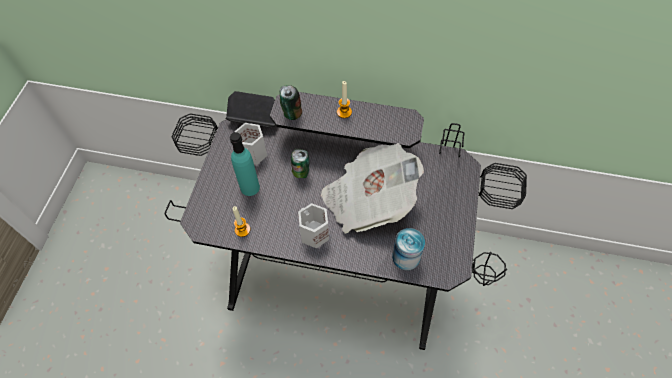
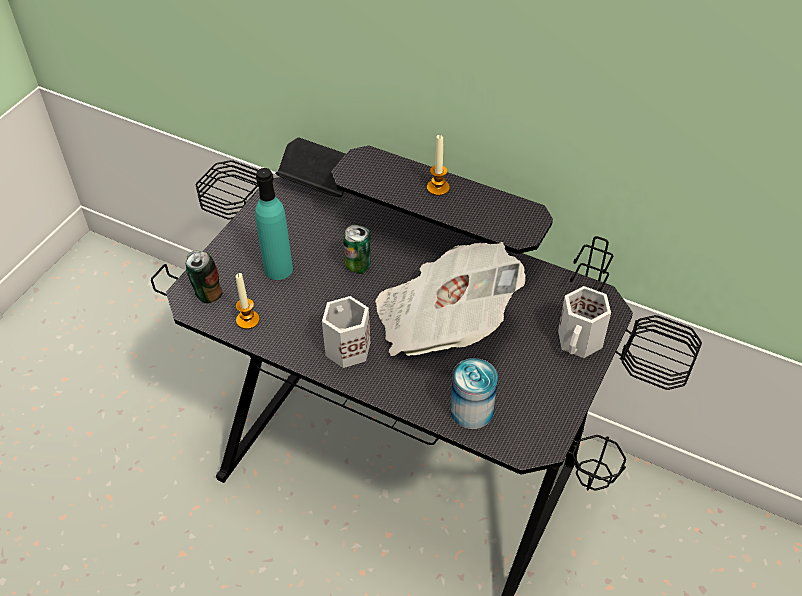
camera: 15 degrees right, 10 degrees down
white mug [234,123,267,165] -> white mug moved to [558,286,611,358]
can [279,85,302,120] -> can moved to [186,251,222,303]

